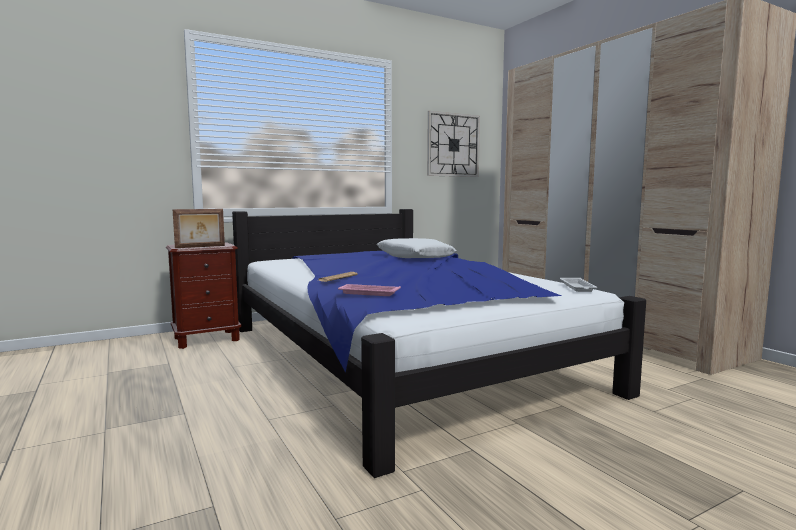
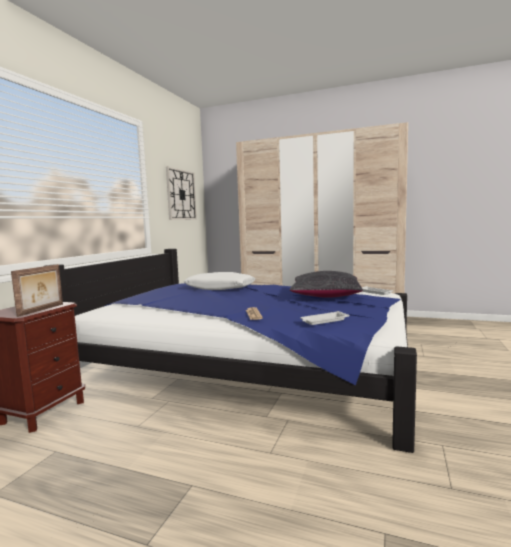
camera: 40 degrees left, 0 degrees up
pink tray [338,284,401,296] -> white tray [300,311,349,325]
none -> black pillow [290,271,363,298]

